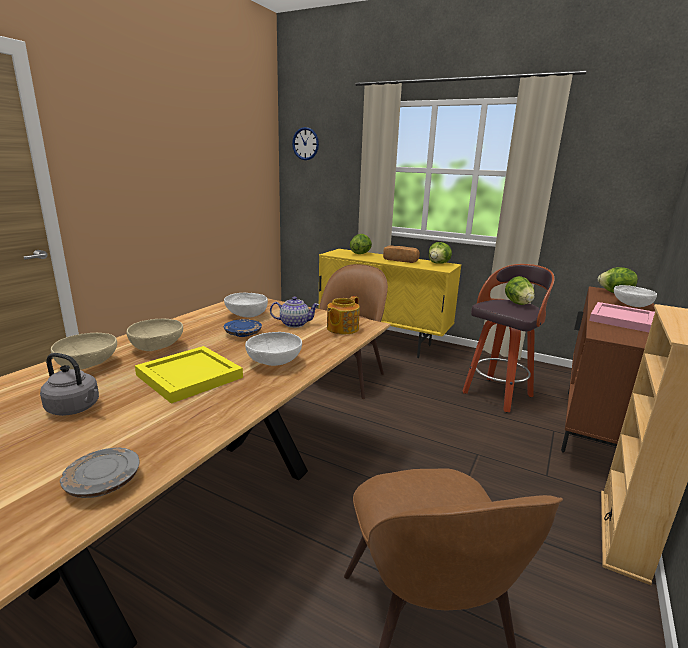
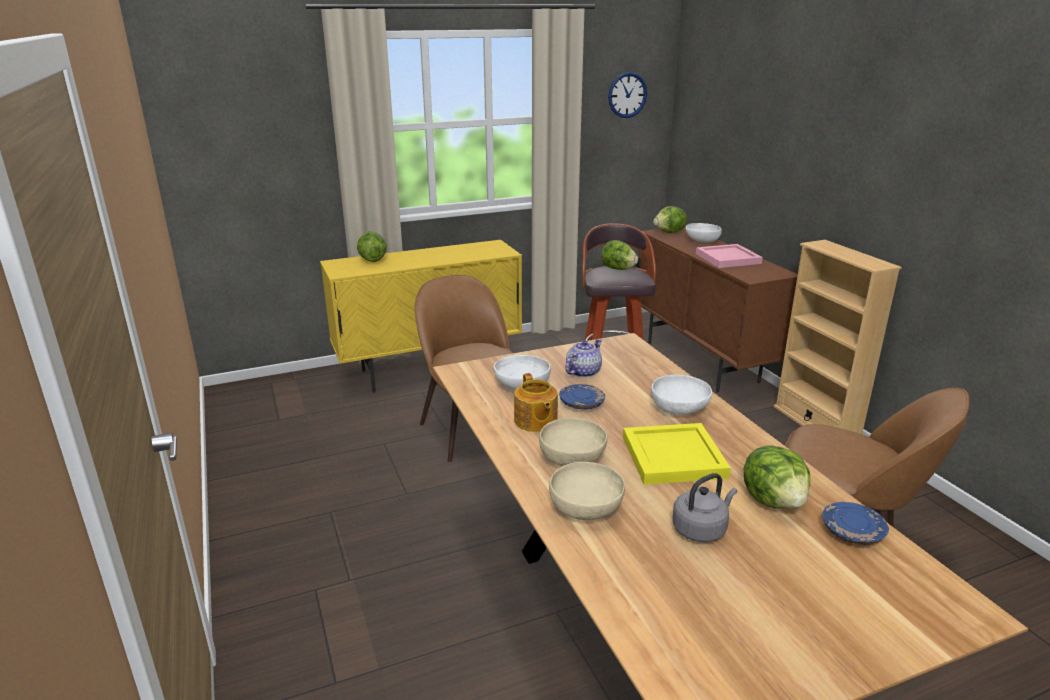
camera: 50 degrees left, 5 degrees up
grey plate [60,448,140,498] -> blue plate [823,502,889,545]
wall clock [292,127,319,160] -> wall clock moved to [608,72,647,118]
teapot [327,296,360,334] -> teapot moved to [514,373,558,432]
bread [383,245,420,263] -> none
lettuce [429,242,452,264] -> lettuce moved to [744,445,810,508]

